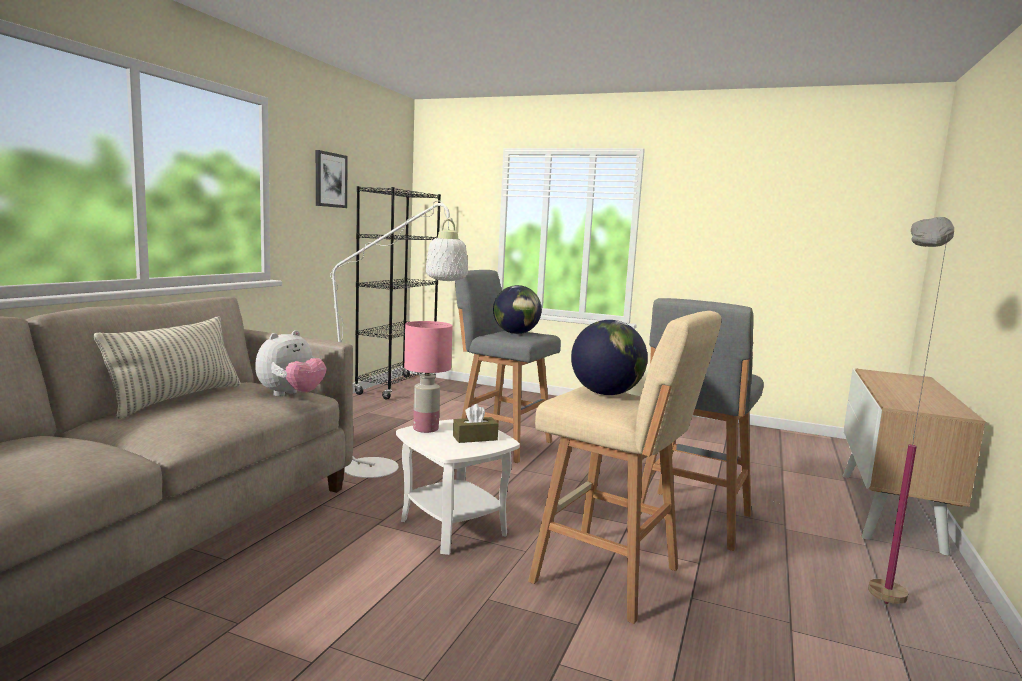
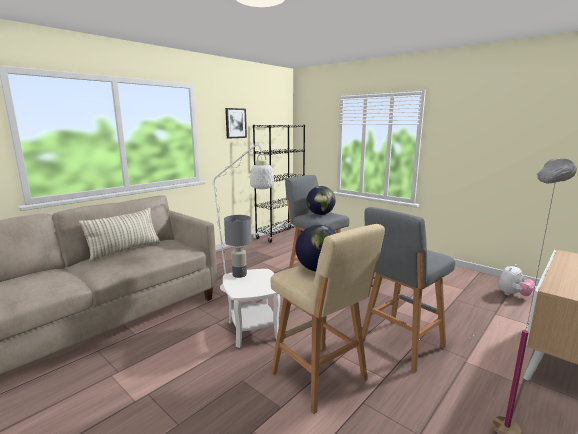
camera: 20 degrees right, 5 degrees up
plush toy [255,330,326,397] -> plush toy moved to [498,264,535,296]
pink table lamp [404,321,453,433] -> grey table lamp [224,215,251,278]
brown tissue box [453,404,499,443] -> none

